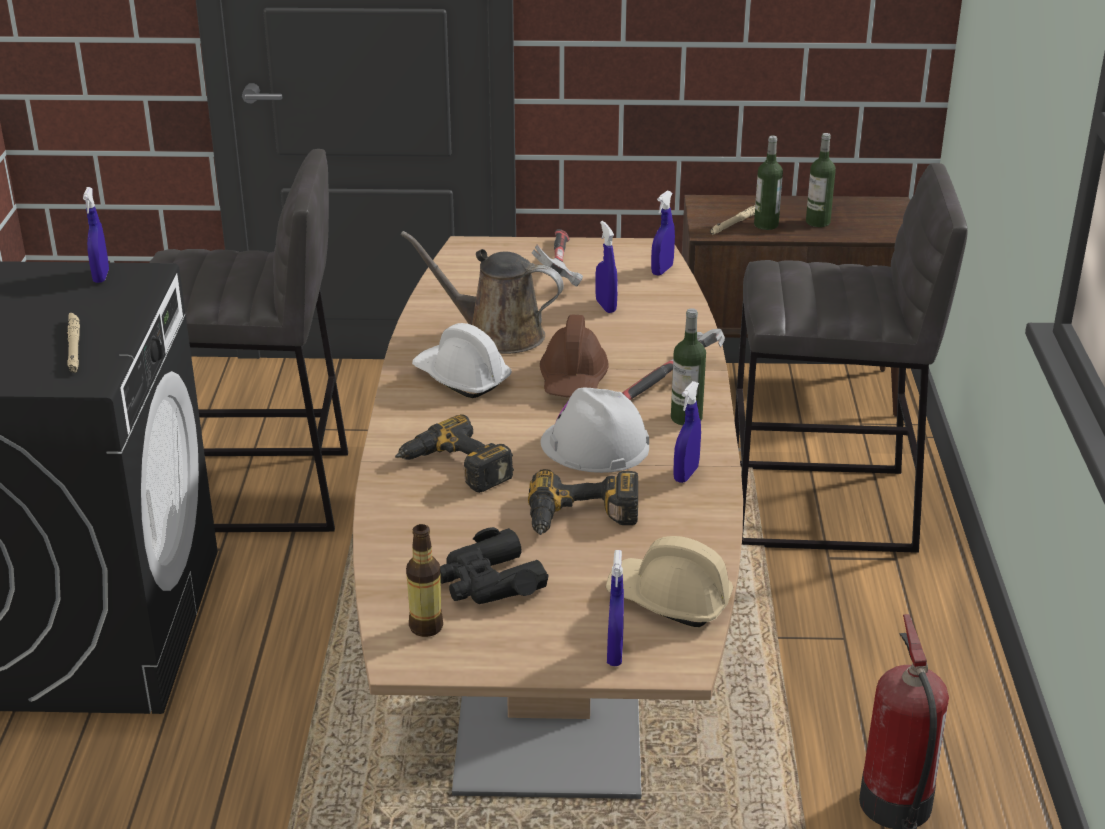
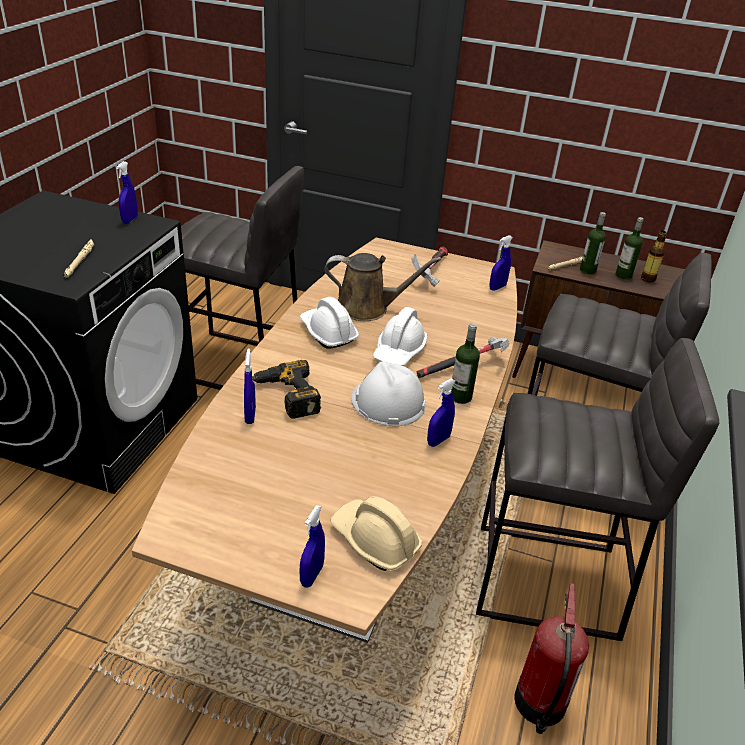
camera: 15 degrees right, 5 degrees up
brown watering can [401,231,564,354] -> brown watering can turned 150 degrees clockwise [324,253,441,321]
bottle [406,524,443,637] -> bottle moved to [641,231,667,283]
black binoculars [440,527,549,604] -> none
power drill [528,469,638,535] -> none
brown hard hat [540,315,609,397] -> white hard hat [373,307,427,366]
blue spray bottle [595,221,618,313] -> blue spray bottle moved to [244,349,256,424]
none -> grey stool [476,338,719,641]

